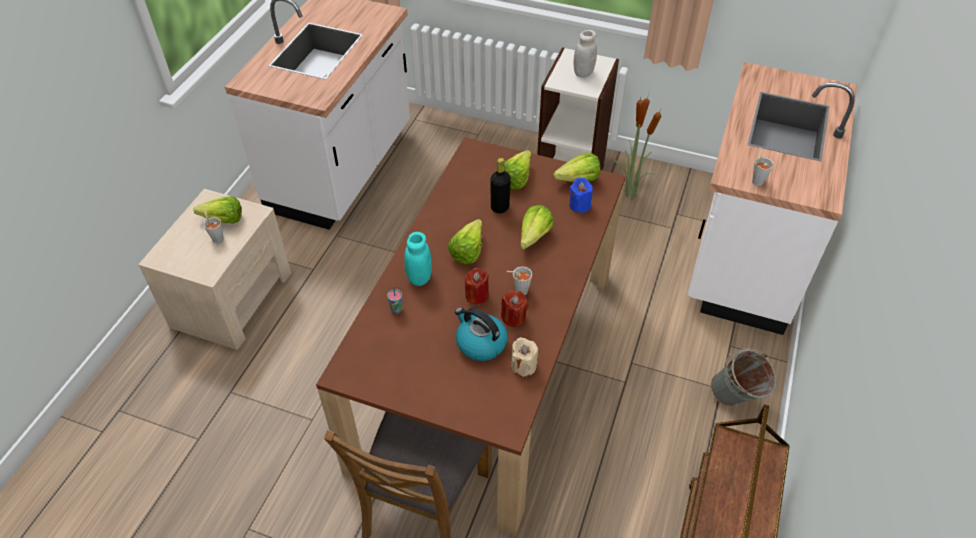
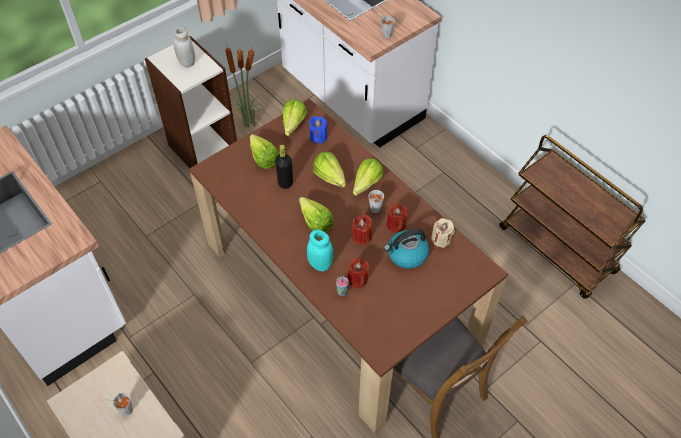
camera: 60 degrees left, 5 degrees up
lettuce [194,196,242,224] -> lettuce moved to [353,158,384,196]
grey bucket [711,348,776,406] -> none
none -> red candle [348,258,369,288]

